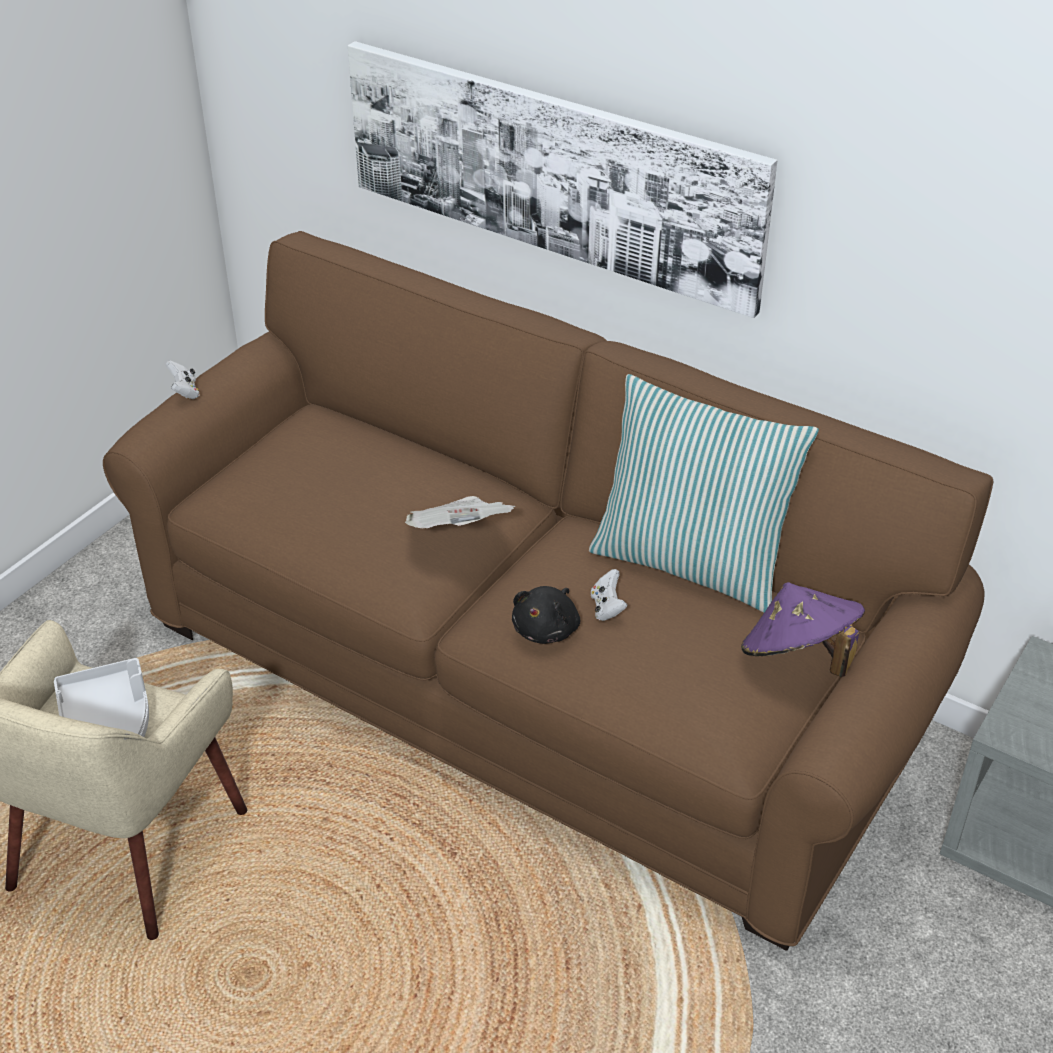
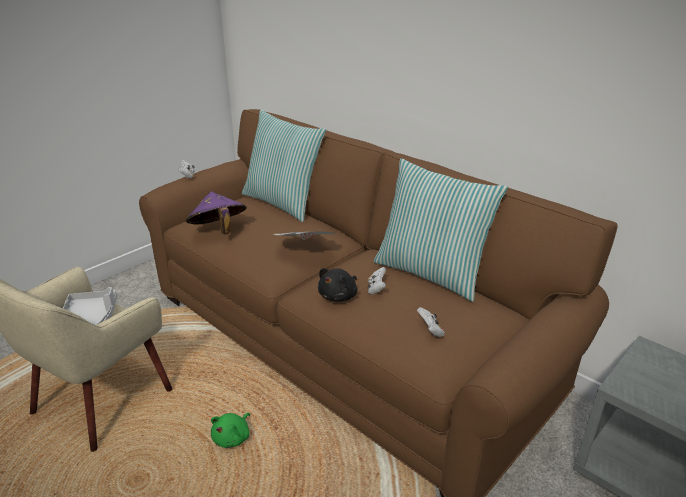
camera: 10 degrees right, 10 degrees down
picture [348,41,778,318] -> none
purple hat [741,582,865,677] -> purple hat moved to [186,192,247,234]
none -> green plush toy [211,413,250,448]
none -> pillow [242,110,326,222]
none -> white game controller [417,307,445,337]

